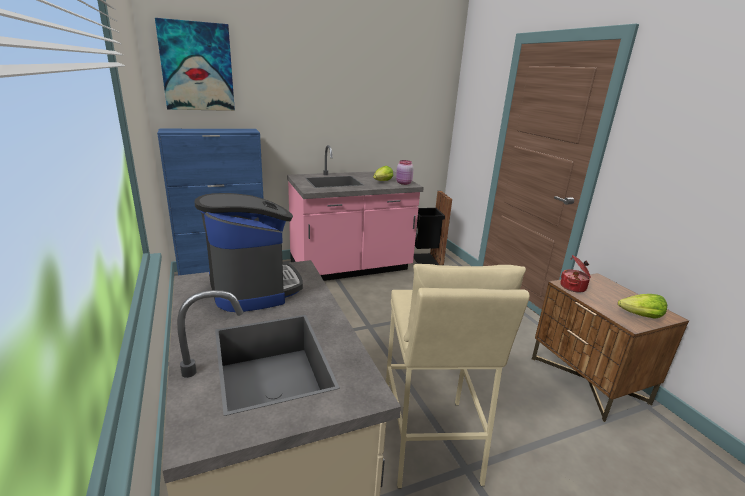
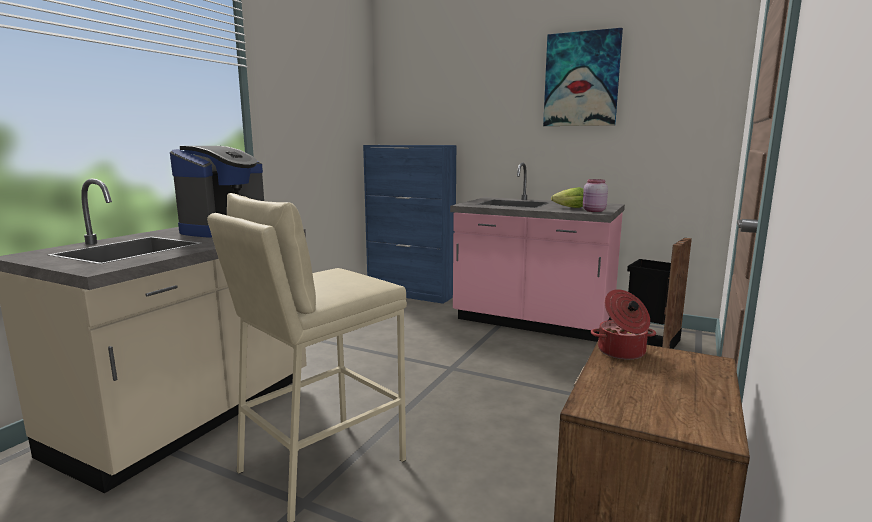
camera: 50 degrees right, 10 degrees down
picture [155,18,235,111] -> picture moved to [543,28,623,126]
lettuce [618,294,667,319] -> none

